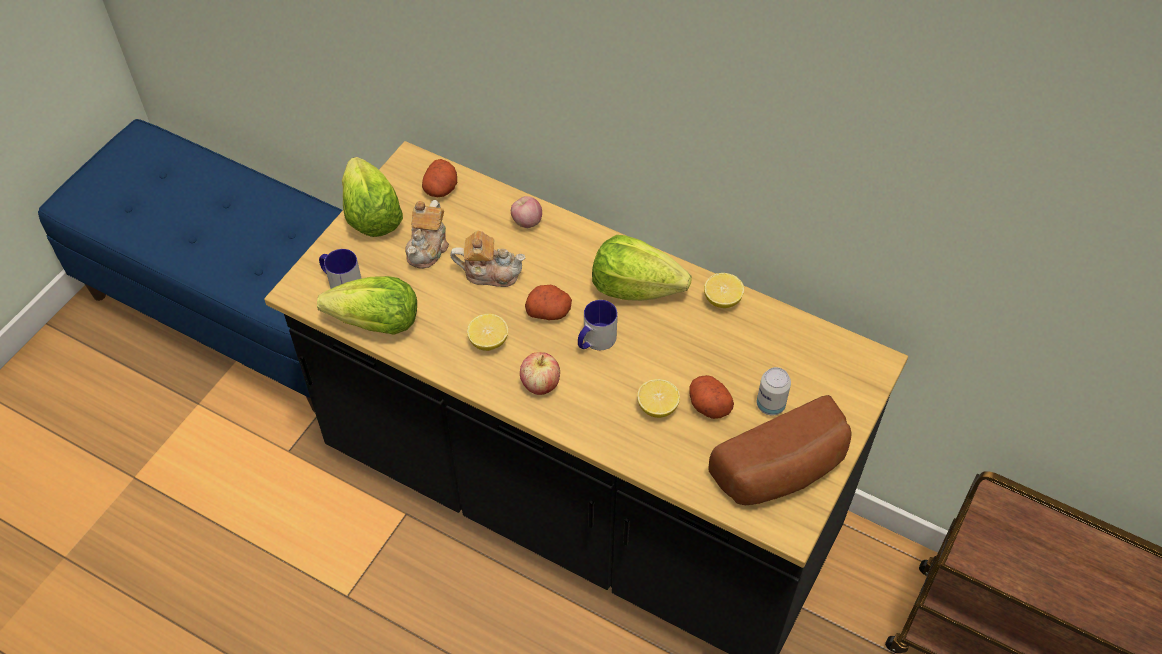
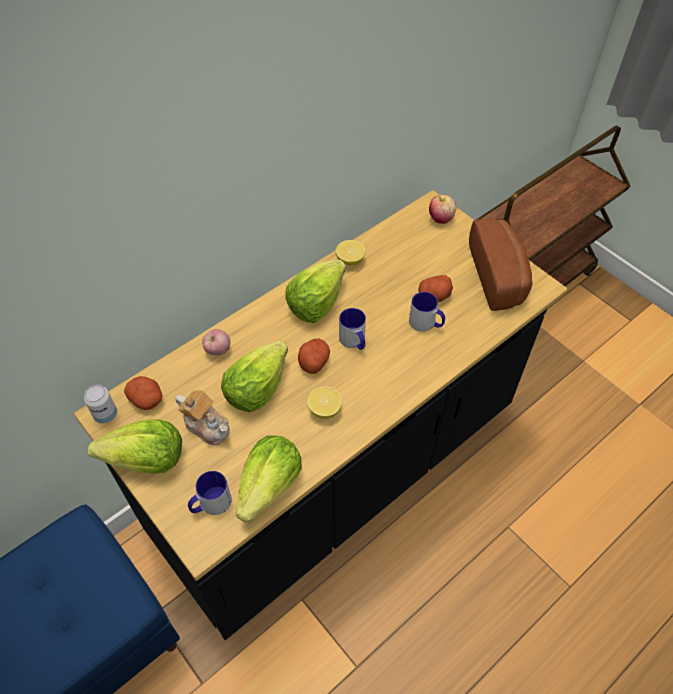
camera: 70 degrees left, 0 degrees up
teapot [450,230,526,287] -> lettuce [221,341,288,412]
apple [520,352,560,395] -> apple moved to [429,194,456,224]
lemon [637,379,680,418] -> mug [409,292,445,332]
can [757,367,791,415] -> can moved to [84,384,117,423]

